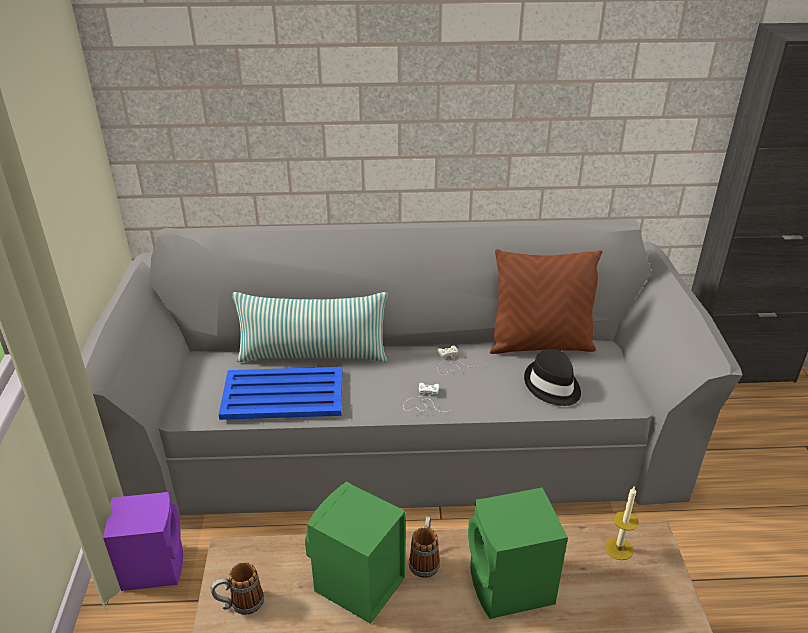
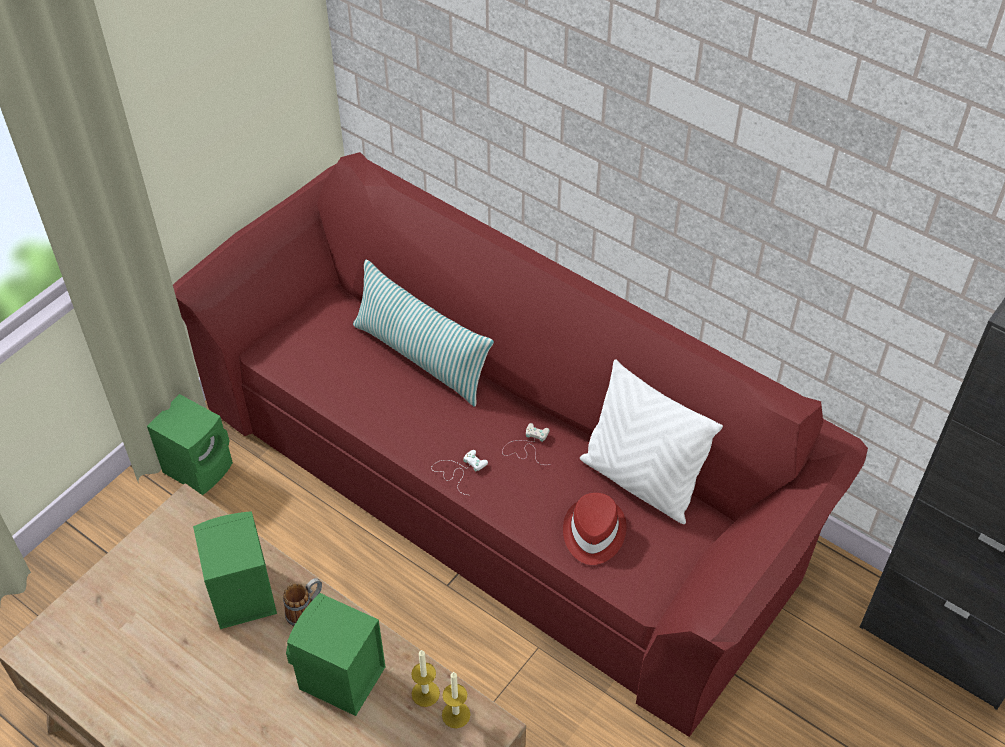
camera: 40 degrees right, 15 degrees up
grey sofa [81,218,743,515] -> red sofa [173,152,868,737]
purple speaker [103,492,183,591] -> green speaker [147,394,233,495]
mug [211,562,264,615] -> none
blue tray [218,367,343,420] -> none
brown pillow [490,249,602,354] -> white pillow [580,359,723,524]
black hat [524,349,581,406] -> red hat [563,493,627,565]
none -> candle [411,650,440,707]

